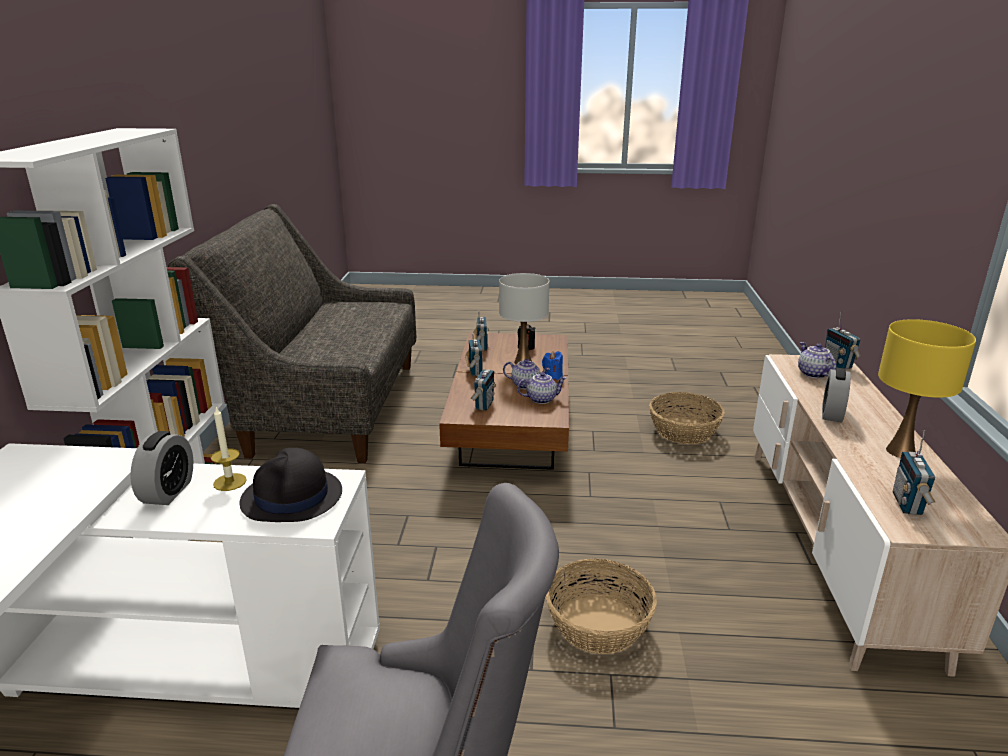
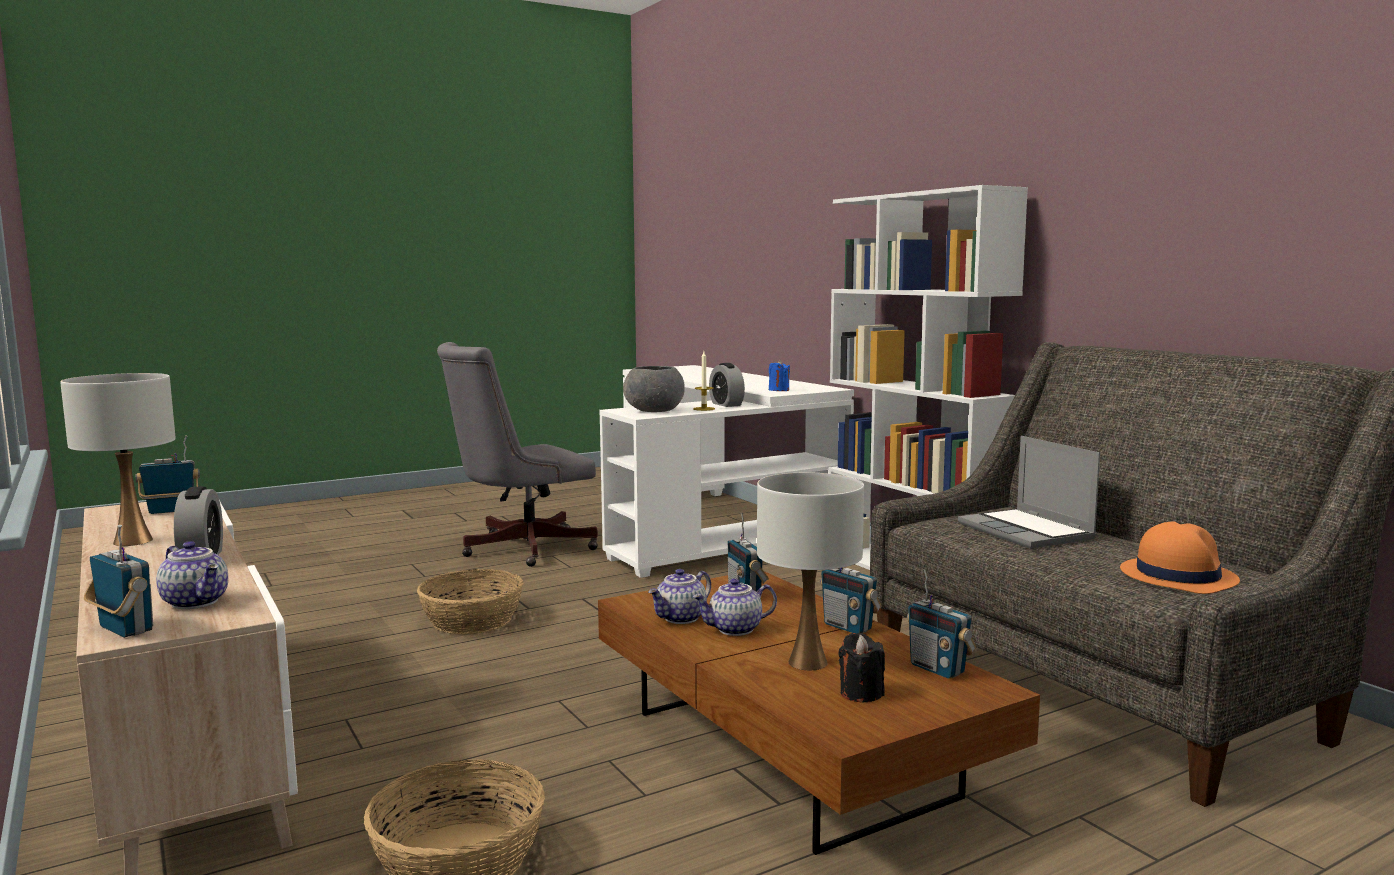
camera: 145 degrees right, 15 degrees down
black hat [240,448,342,522] -> grey bowl [623,366,685,412]
blue candle [542,351,563,381] -> blue candle moved to [769,360,790,391]
yellow table lamp [878,319,976,458] -> white table lamp [60,373,176,546]
radio [893,430,935,515] -> radio turned 90 degrees counterclockwise [136,435,200,514]
none -> laptop [958,436,1100,549]
none -> orange hat [1120,521,1240,594]

